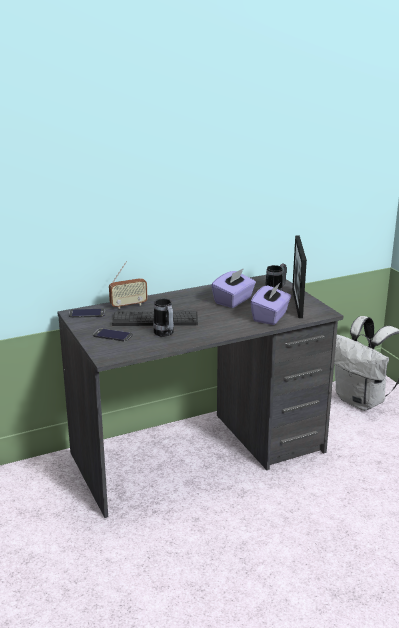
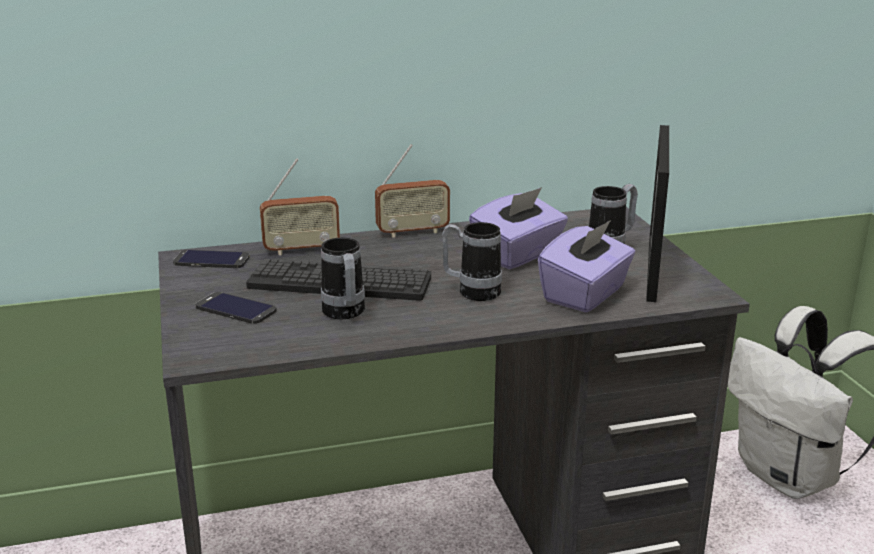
camera: 10 degrees right, 0 degrees up
none -> radio [375,144,450,238]
none -> mug [442,222,502,301]

